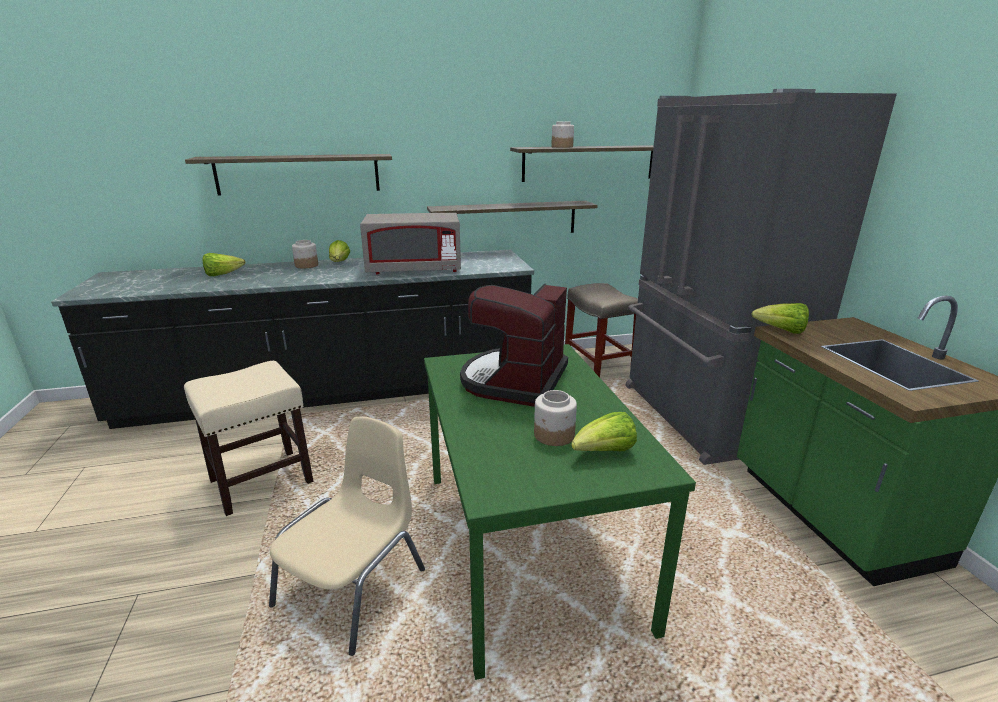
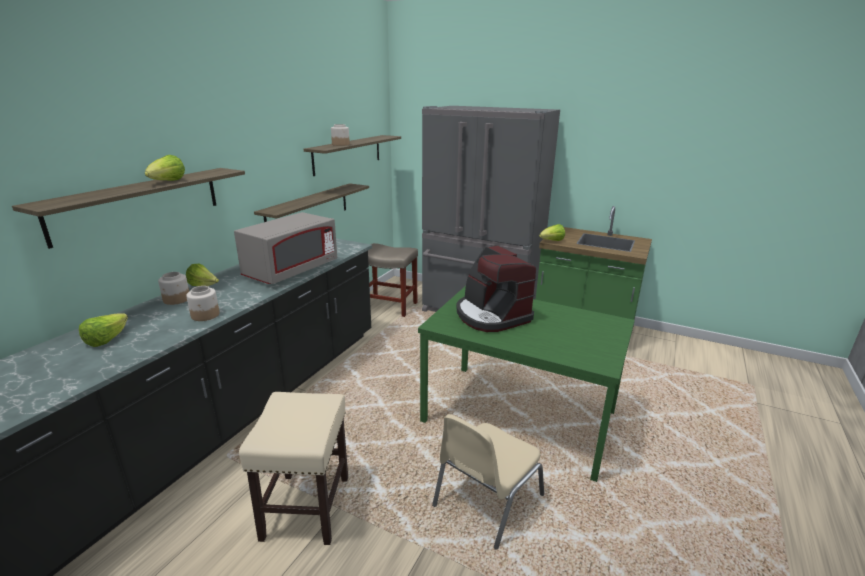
camera: 50 degrees left, 0 degrees up
beige chair [269,417,425,656] -> beige chair turned 120 degrees counterclockwise [432,414,544,550]
jar [534,390,577,446] -> jar moved to [186,286,220,321]
lettuce [571,412,637,451] -> lettuce moved to [145,155,185,181]

